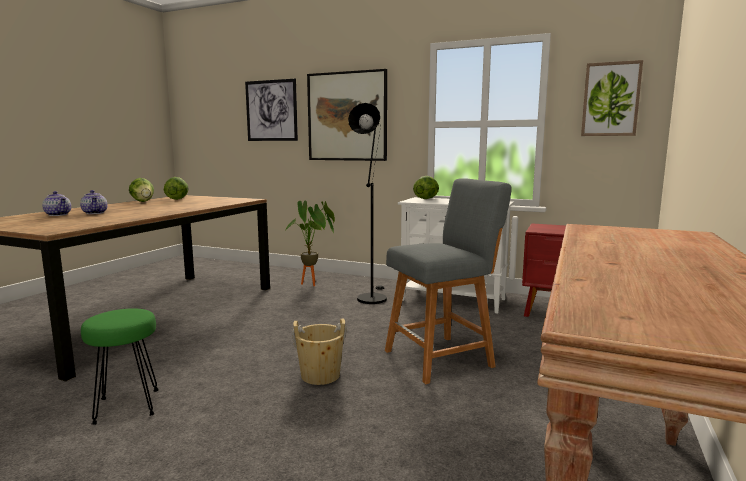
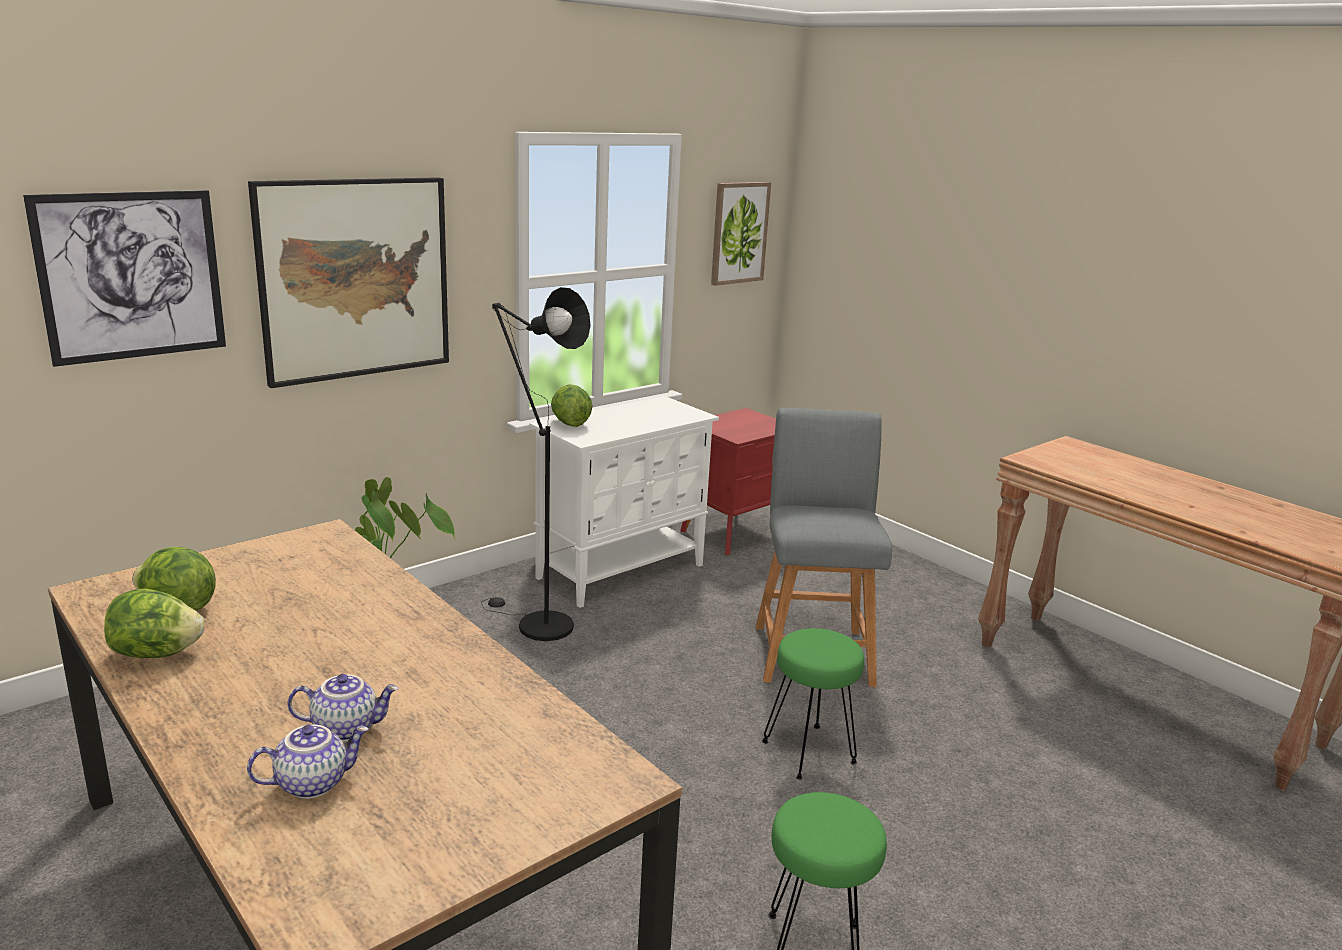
camera: 65 degrees left, 10 degrees up
beige bucket [292,318,347,385] -> green stool [762,628,864,780]

